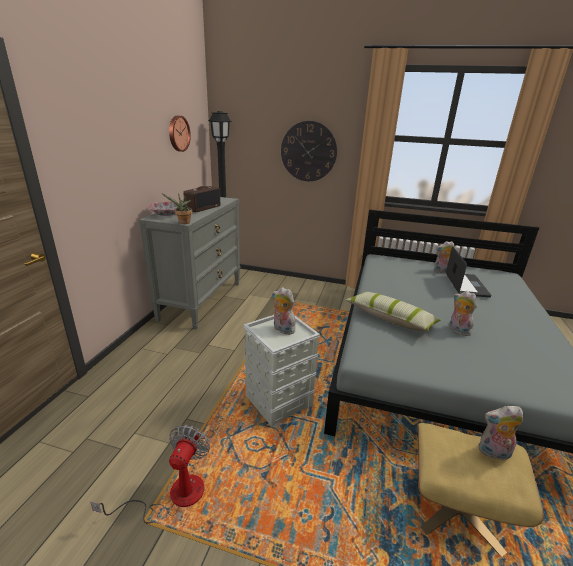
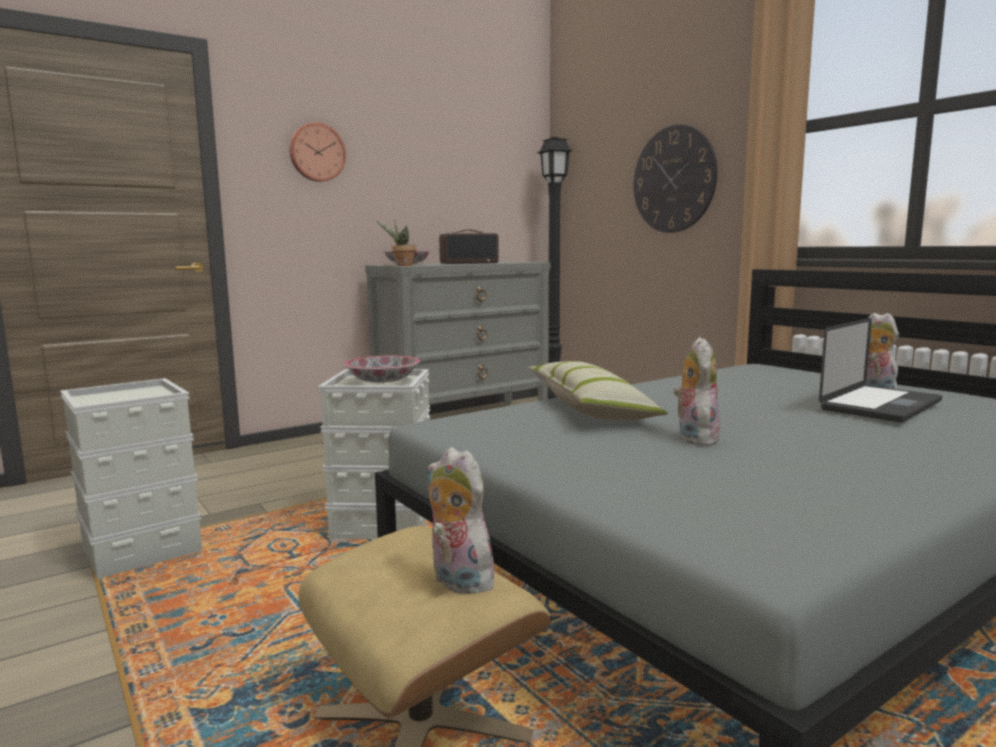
camera: 40 degrees right, 15 degrees down
fan [90,425,210,523] -> grey storage box [60,378,202,580]
wall clock [169,116,191,152] -> wall clock moved to [289,122,346,182]
plush toy [272,287,295,335] -> bowl [343,356,420,383]

